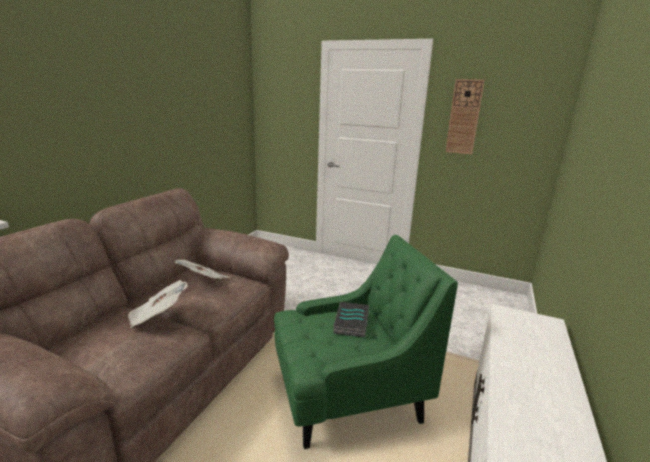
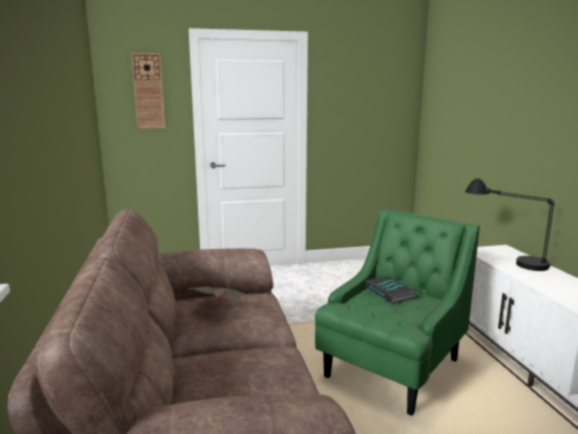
camera: 35 degrees left, 5 degrees down
newspaper [128,280,187,328] -> none
wall clock [445,79,485,154] -> wall clock moved to [131,53,165,128]
none -> black table lamp [465,178,555,271]

